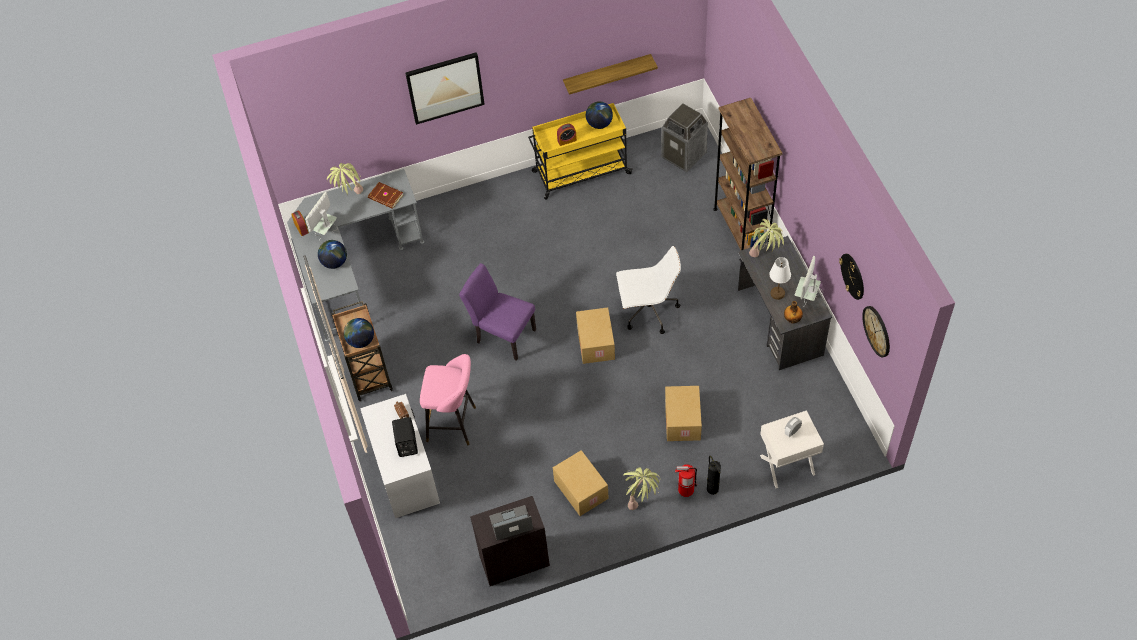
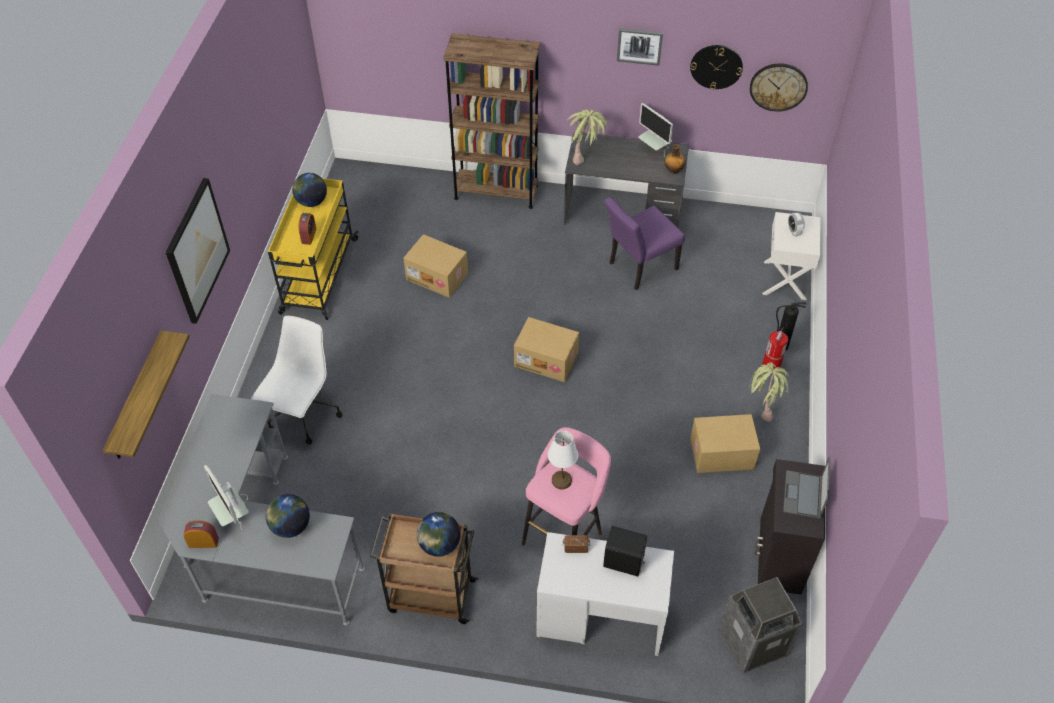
camera: 65 degrees left, 5 degrees down
potted plant [327,163,363,195] -> none
brown book [368,182,403,209] -> none
purple chair [459,263,536,361] -> purple chair moved to [604,197,685,290]
shelf [563,54,658,95] -> shelf moved to [103,330,189,459]
white office chair [616,246,681,334] -> white office chair moved to [251,315,343,444]
trash can [661,103,708,172] -> trash can moved to [719,577,803,673]
cardboard box [665,386,702,441] -> cardboard box moved to [404,234,468,298]
white table lamp [769,257,791,300] -> white table lamp moved to [548,431,578,489]
none -> picture [617,28,663,66]

